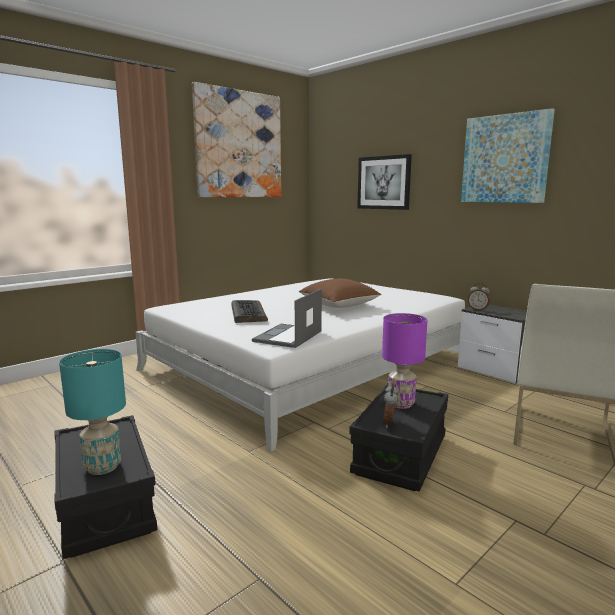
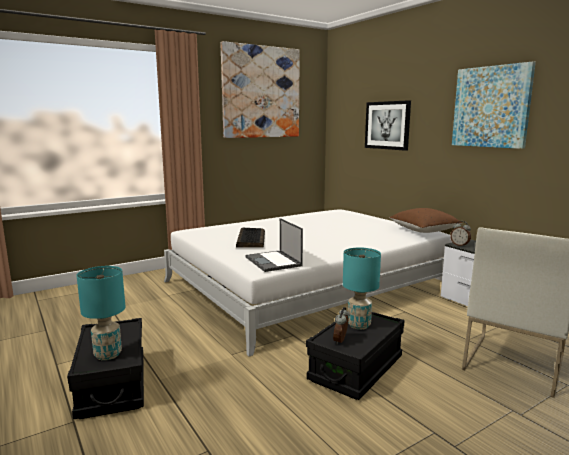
camera: 10 degrees right, 0 degrees up
laptop [252,289,322,348] -> laptop turned 60 degrees counterclockwise [246,218,303,272]
brown pillow [299,279,381,308] -> brown pillow moved to [389,208,462,233]
purple table lamp [382,313,427,409] -> turquoise table lamp [343,248,381,330]

